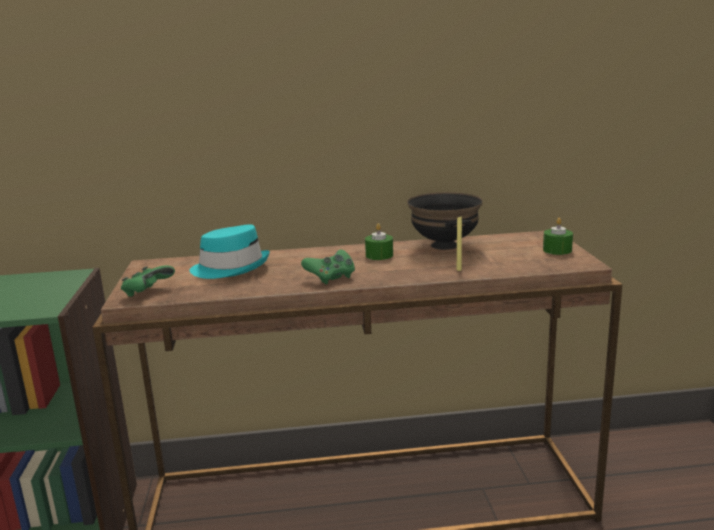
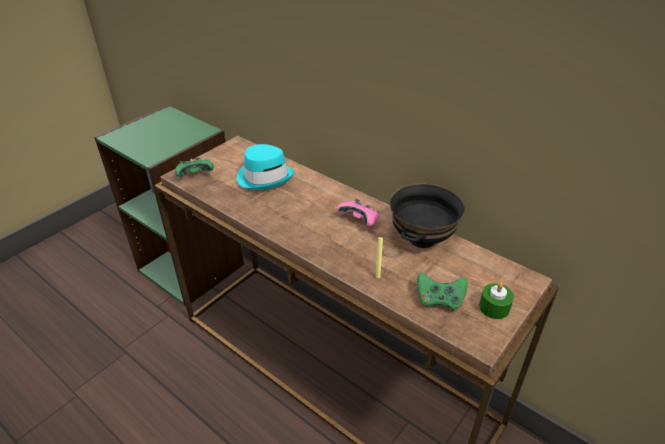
camera: 45 degrees right, 20 degrees up
green game controller [301,249,355,285] -> green game controller moved to [417,273,468,311]
green candle [365,223,393,260] -> pink game controller [337,199,380,226]

